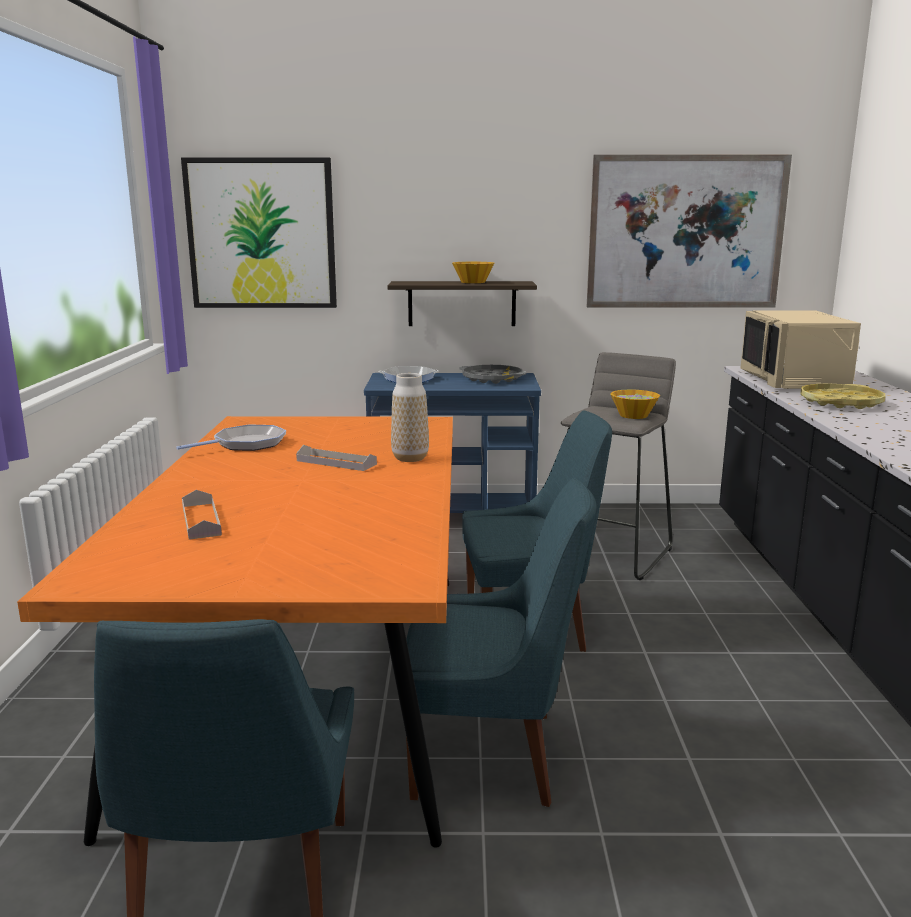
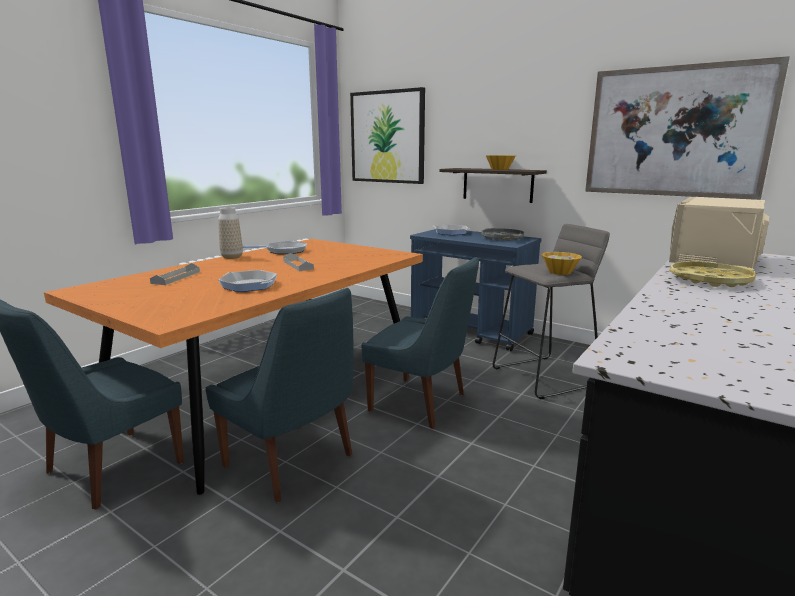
camera: 35 degrees right, 0 degrees up
vase [391,373,429,462] -> vase moved to [218,207,243,259]
none -> frying pan [218,270,277,292]

